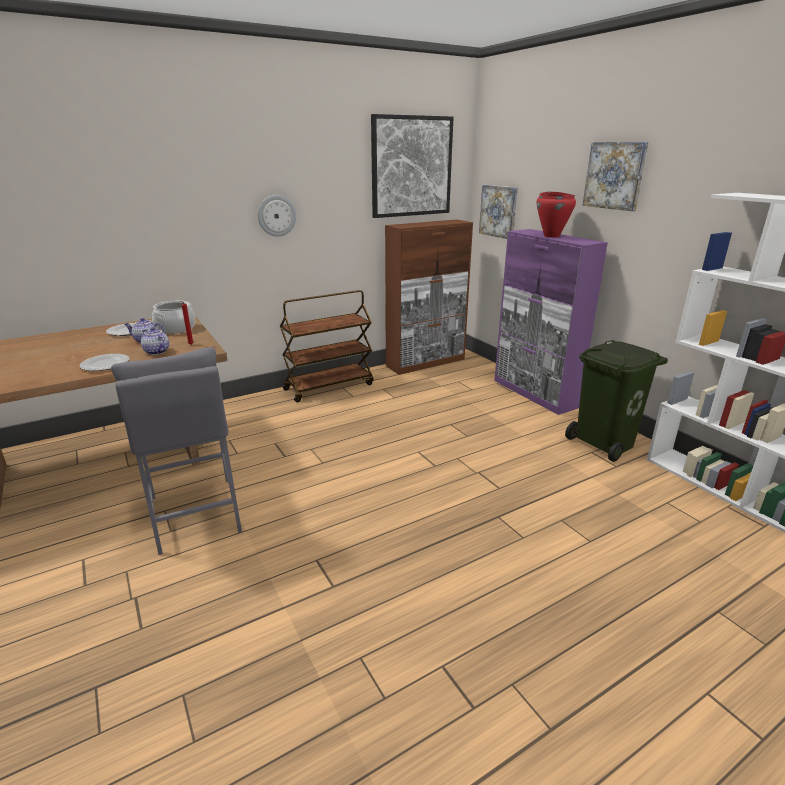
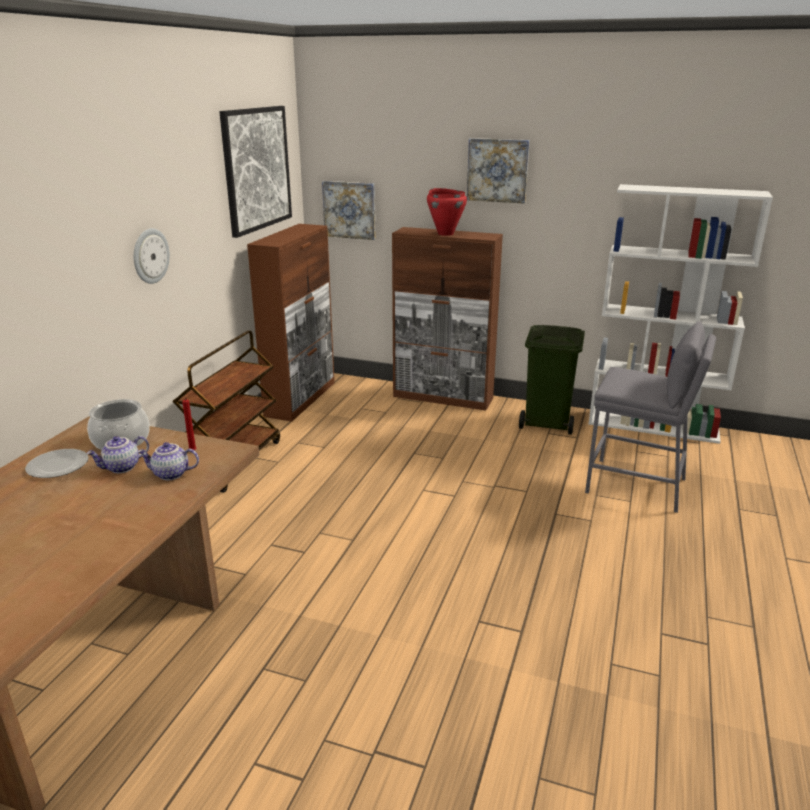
camera: 40 degrees left, 0 degrees up
plate [80,354,130,371] -> none
grey stool [111,347,242,555] -> grey stool moved to [585,321,716,513]
purple cabinet [494,229,608,415] -> brown cabinet [392,227,503,410]

